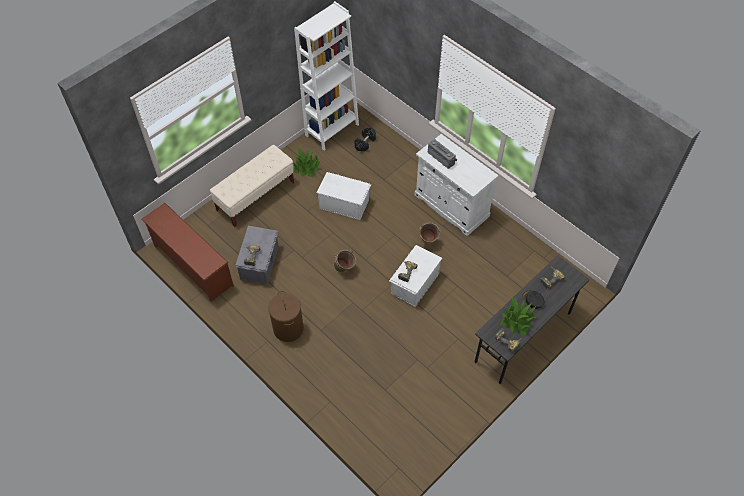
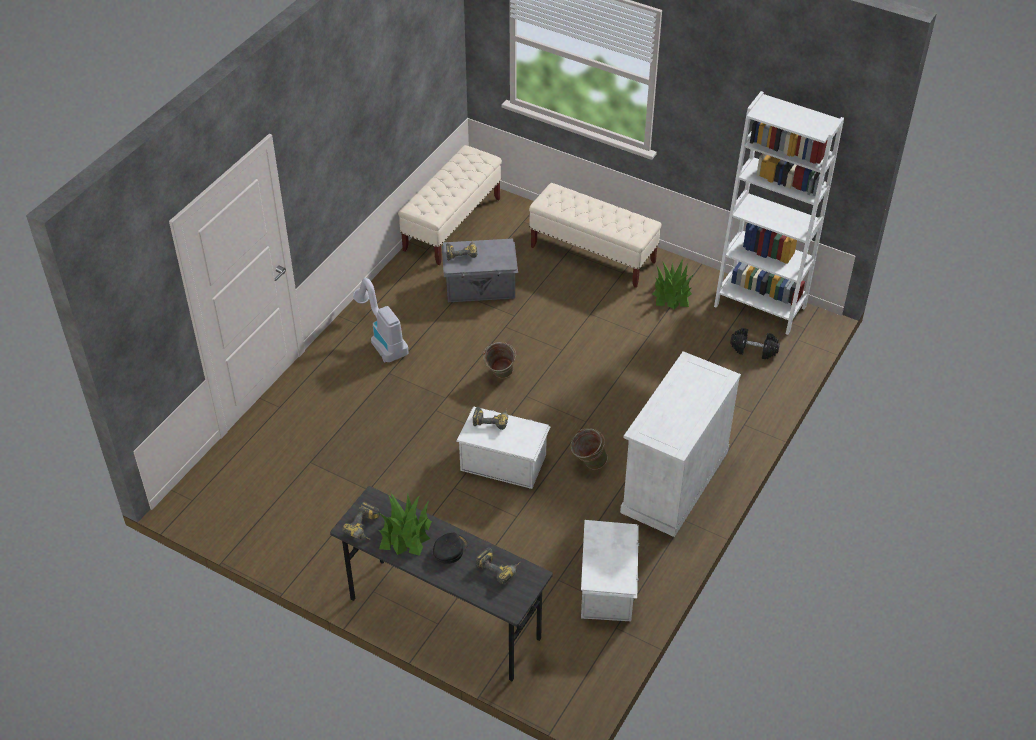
camera: 75 degrees right, 10 degrees down
brown shoe rack [141,203,234,302] -> beige bench [398,145,502,265]
brown laundry basket [268,291,304,342] -> vacuum cleaner [353,278,409,362]
white storage box [316,172,371,220] -> white storage box moved to [581,520,640,621]
radio [428,139,458,169] -> none

